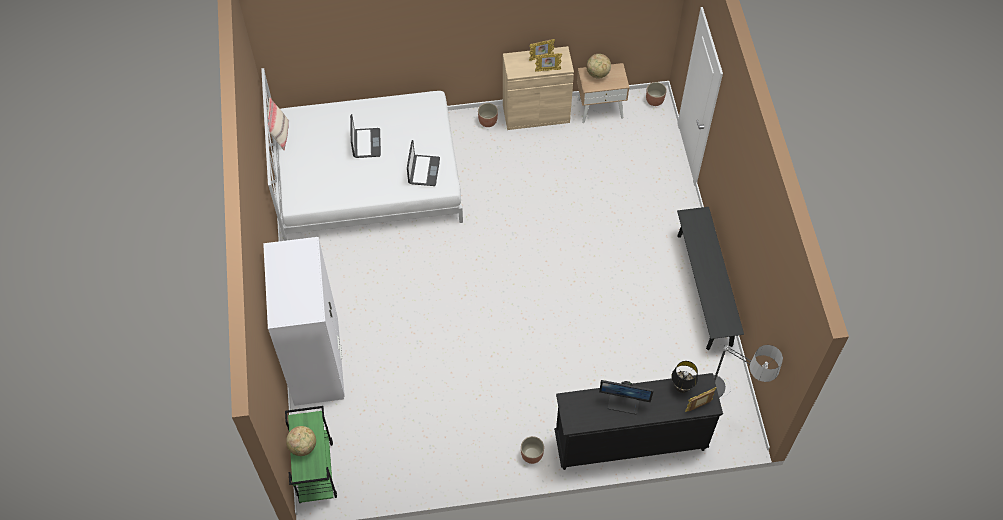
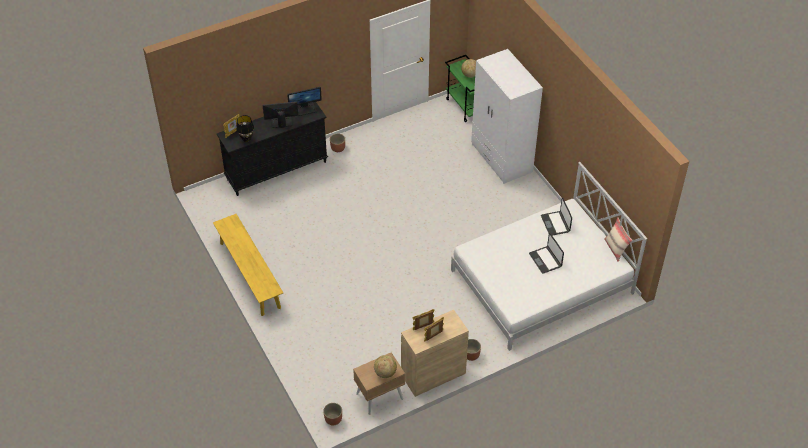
camera: 160 degrees right, 10 degrees down
laptop [407,140,440,186] -> laptop moved to [541,198,572,236]
black bench [677,207,744,350] -> yellow bench [213,214,283,316]
floor lamp [713,345,783,398] -> none
none -> monitor [287,87,322,116]

